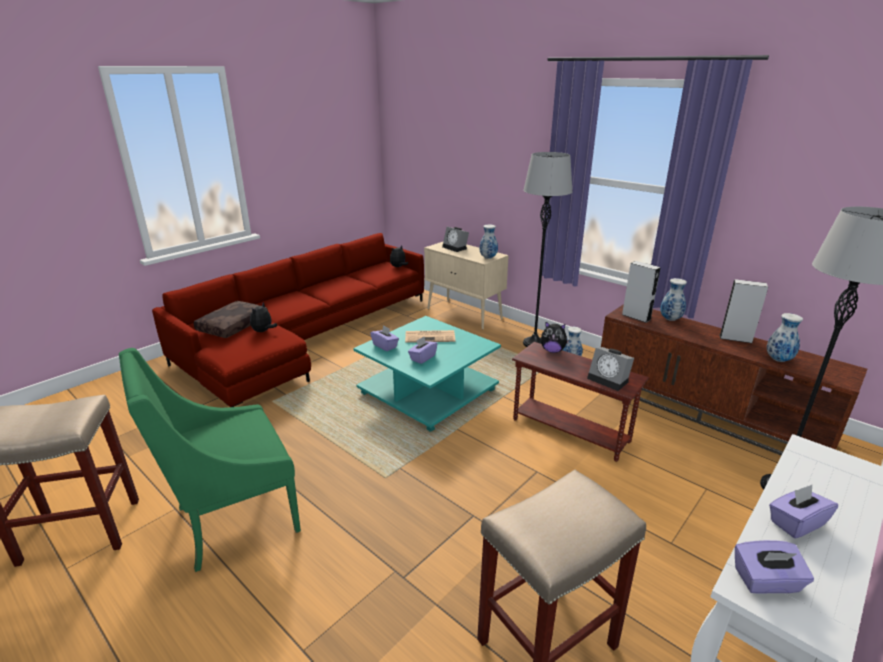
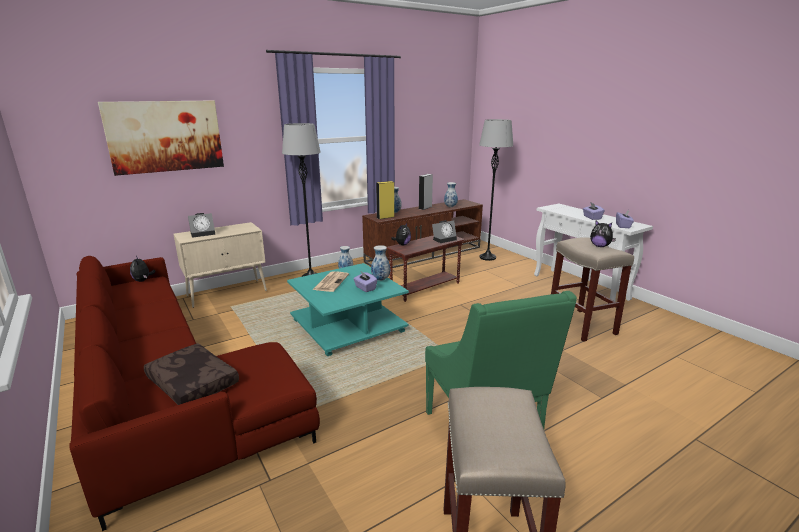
camera: 75 degrees left, 5 degrees down
plush toy [250,302,277,332] -> plush toy moved to [590,221,616,247]
purple tissue box [370,325,399,351] -> none
vase [479,225,498,259] -> vase moved to [371,245,390,281]
grey speaker [622,261,661,323] -> yellow speaker [376,181,394,219]
none -> picture [98,100,224,176]

